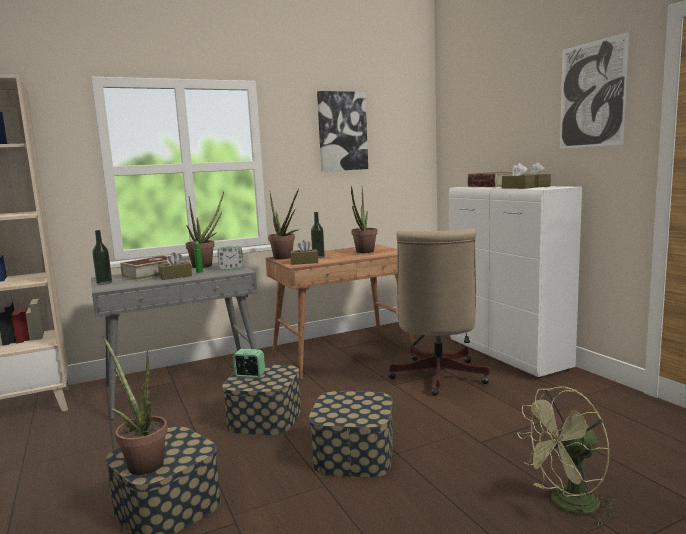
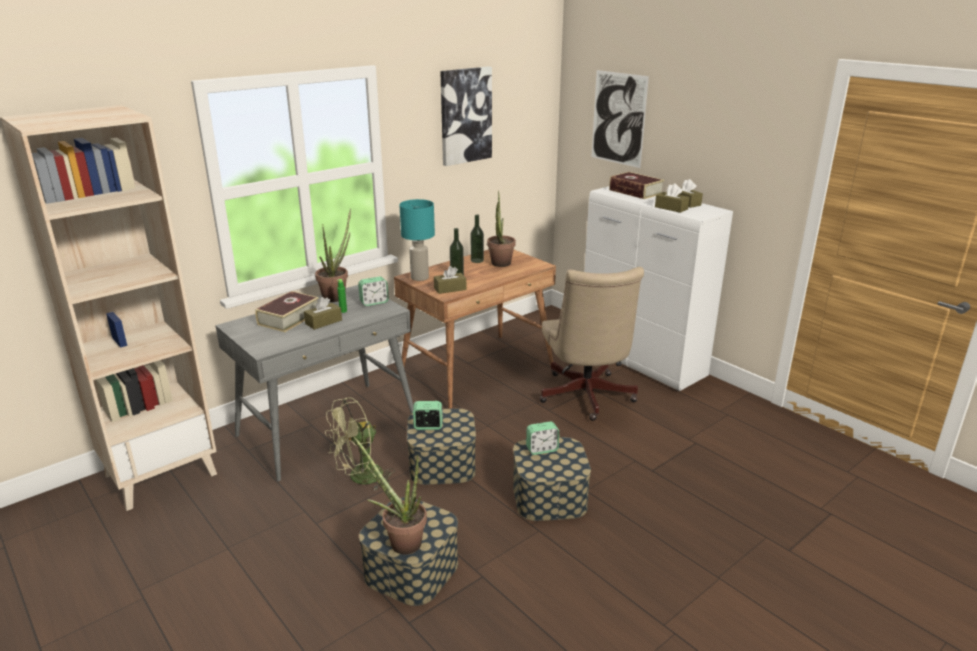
camera: 15 degrees left, 15 degrees up
bottle [92,230,112,285] -> bottle moved to [471,215,484,263]
potted plant [268,189,300,259] -> turquoise table lamp [399,199,435,281]
green fan [517,387,616,526] -> green fan moved to [325,397,394,491]
picture [560,32,629,149] -> picture moved to [591,70,649,168]
none -> alarm clock [526,421,559,455]

